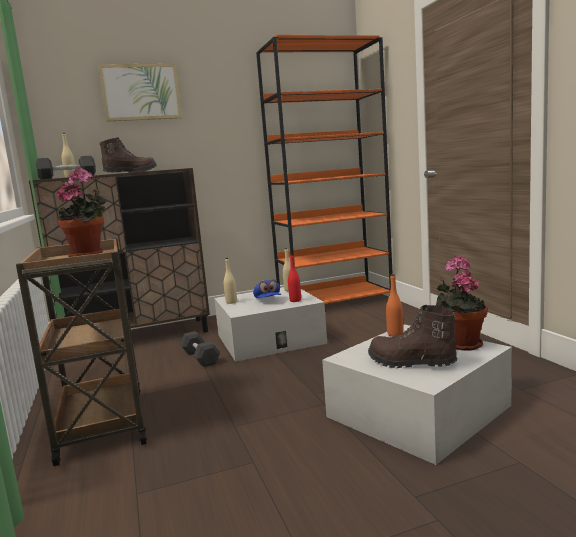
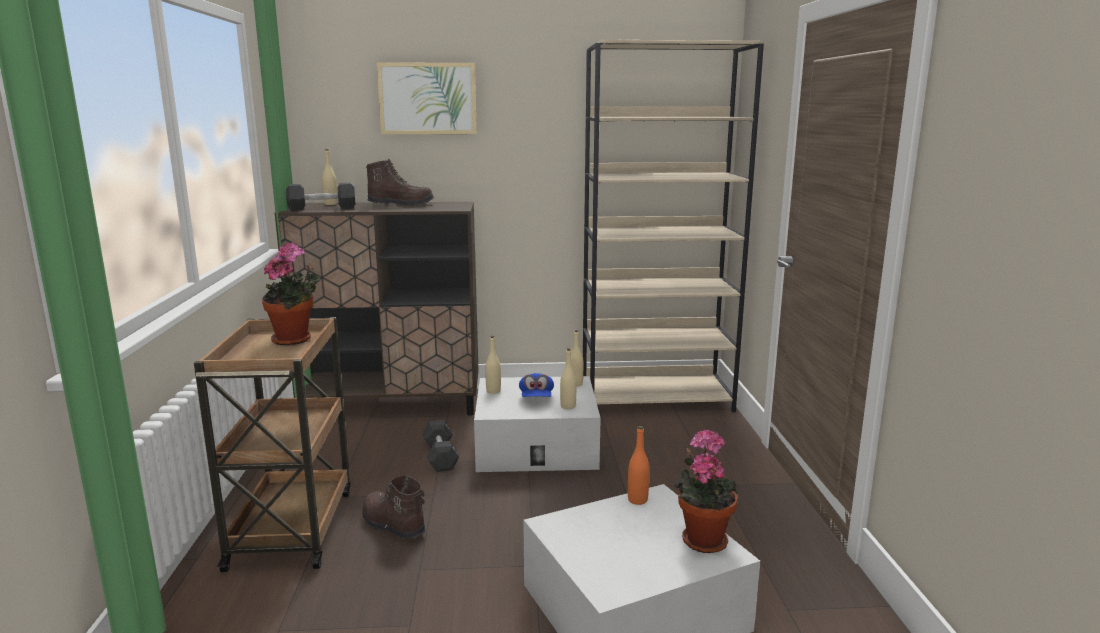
camera: 15 degrees right, 5 degrees up
orange bookcase [256,35,393,304] -> beige bookcase [583,40,764,412]
red bottle [288,255,301,302] -> beige bottle [560,348,576,409]
brown boot [368,305,458,368] -> brown boot moved to [362,475,426,540]

